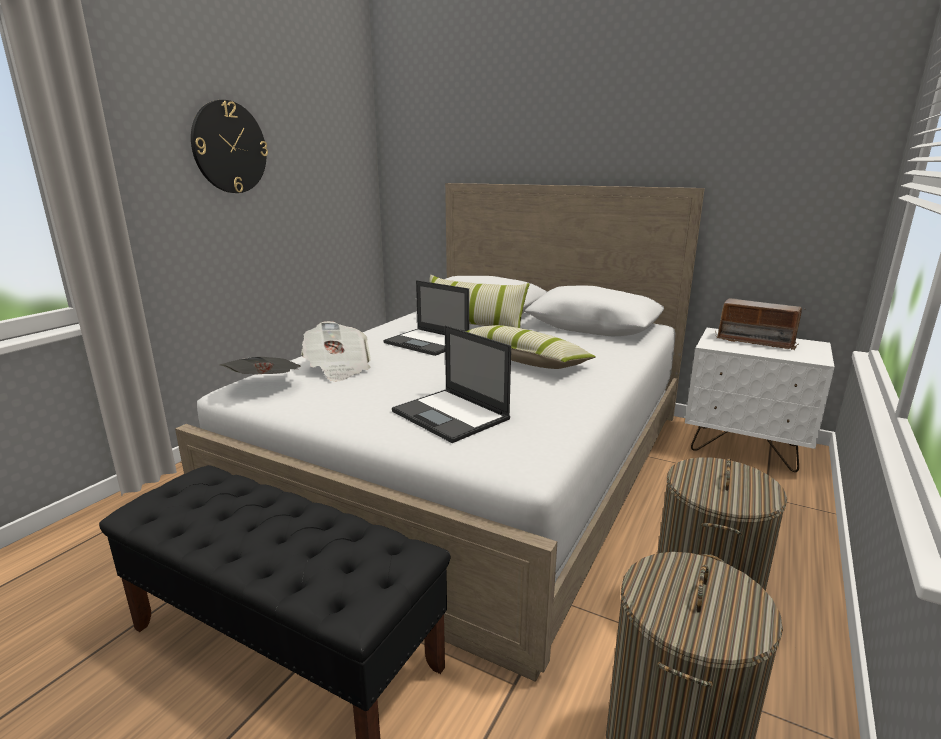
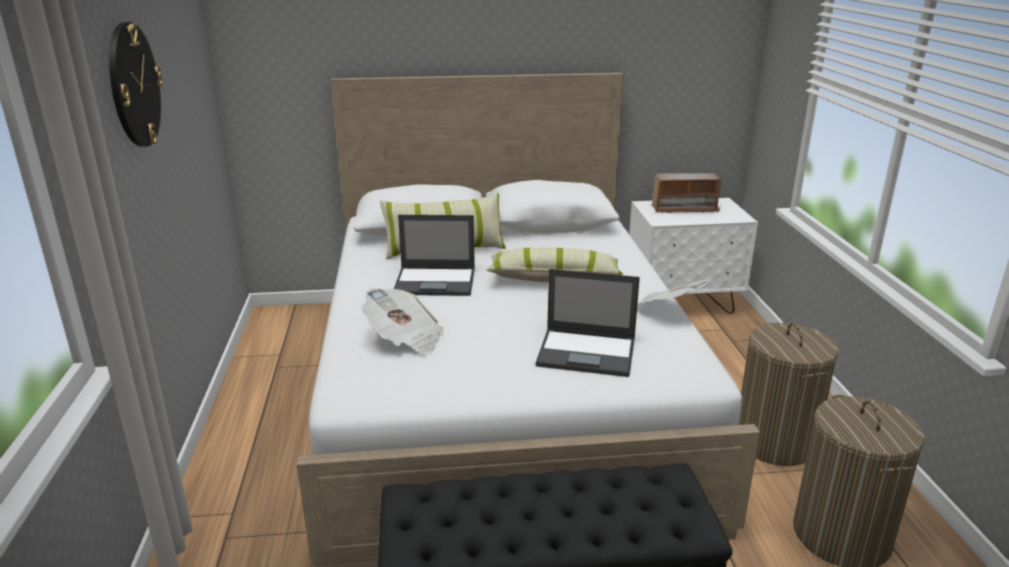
camera: 35 degrees left, 5 degrees up
newspaper [220,357,301,374] -> newspaper moved to [637,278,711,305]

